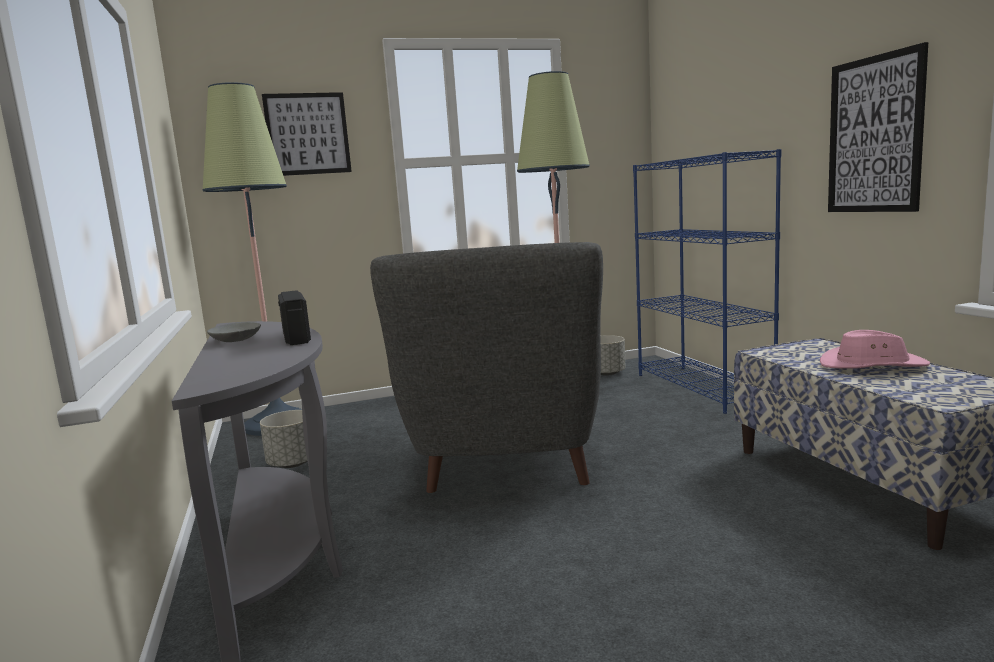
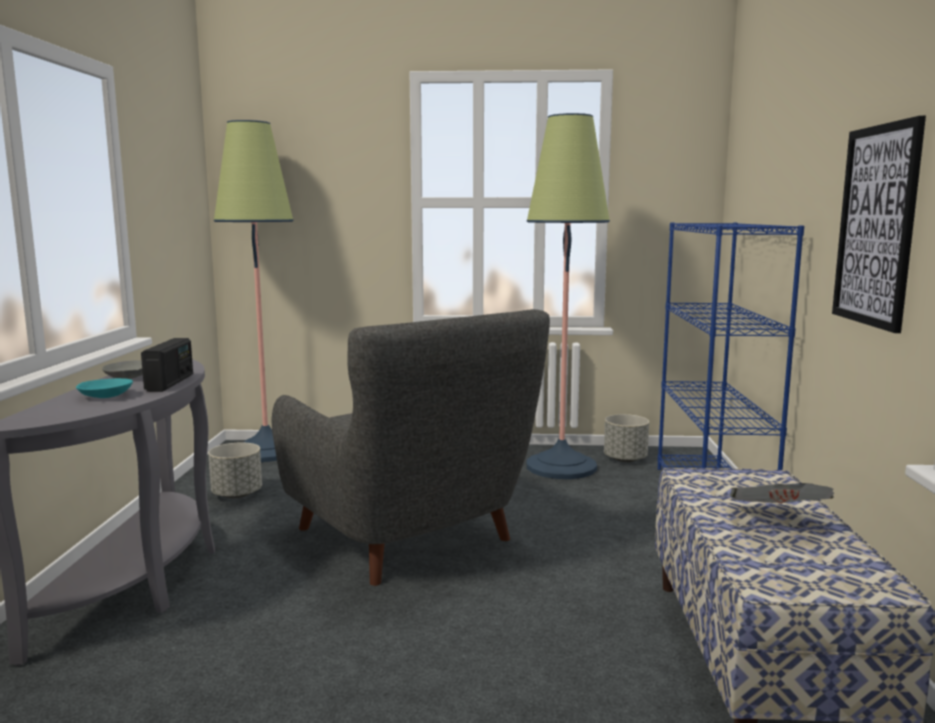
camera: 20 degrees right, 0 degrees up
picture [262,92,352,176] -> none
grey armchair [370,242,603,493] -> grey armchair turned 60 degrees counterclockwise [271,309,550,586]
pink hat [820,330,930,368] -> newspaper [730,483,834,504]
none -> turquoise bowl [76,378,133,398]

